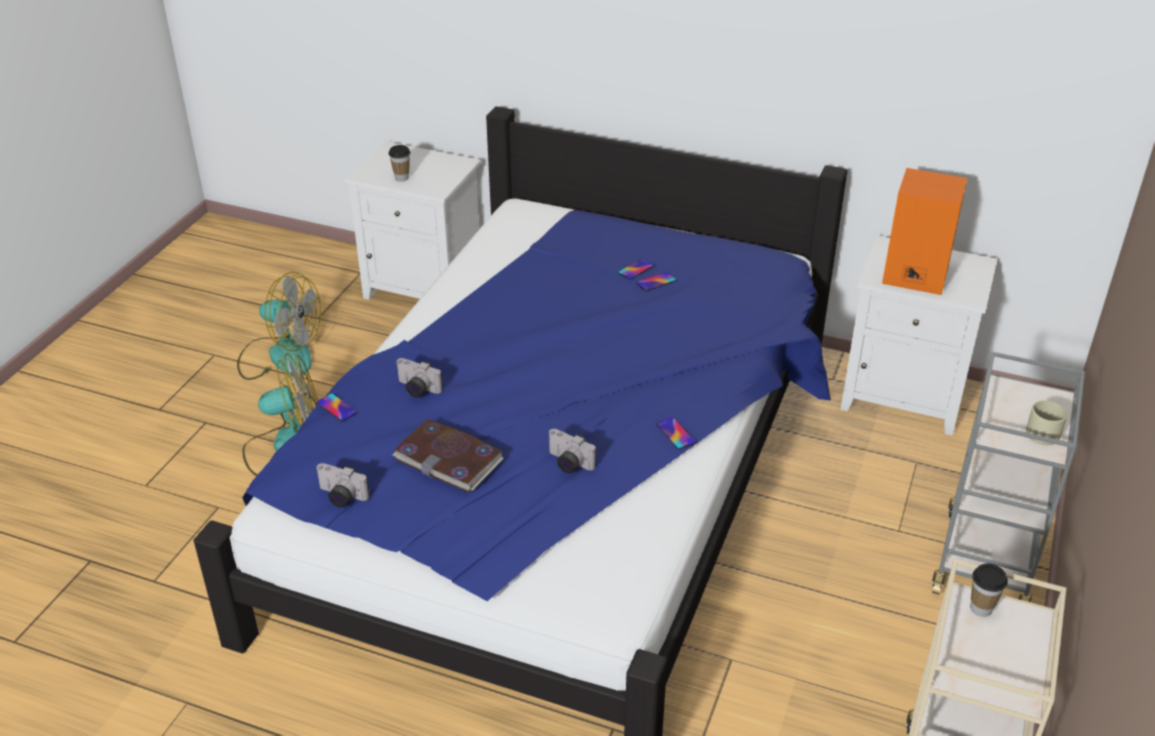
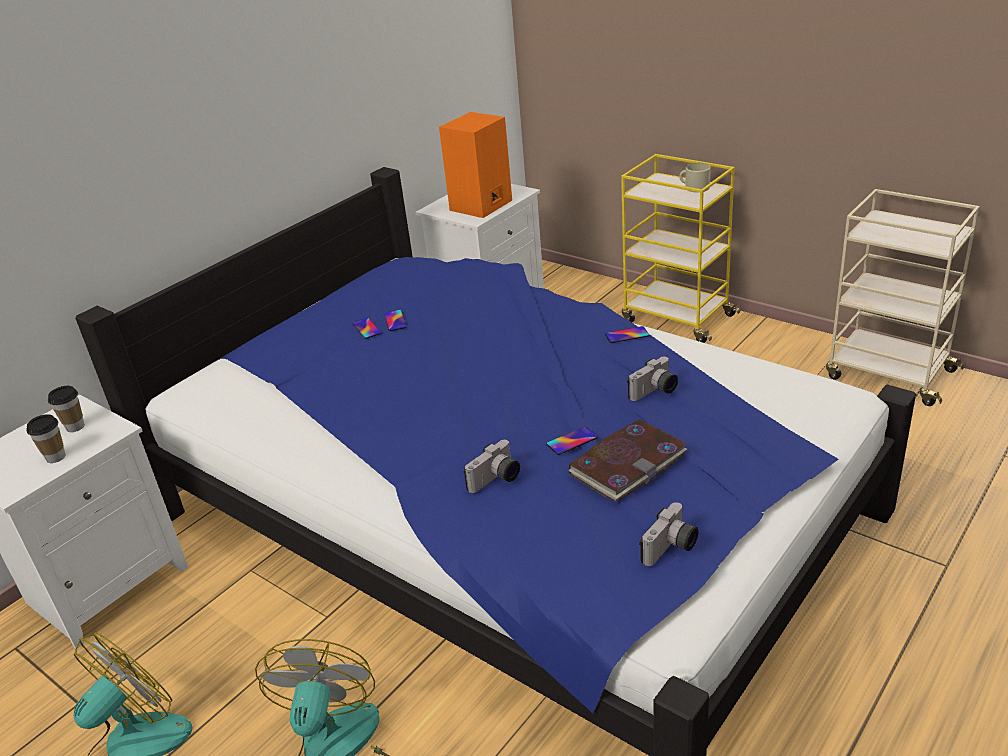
camera: 70 degrees left, 5 degrees down
phone [316,393,358,422] -> phone moved to [546,427,598,455]
grey cart [932,352,1085,602] -> yellow cart [621,154,740,343]
cup [970,563,1008,617] -> cup moved to [48,386,85,432]

